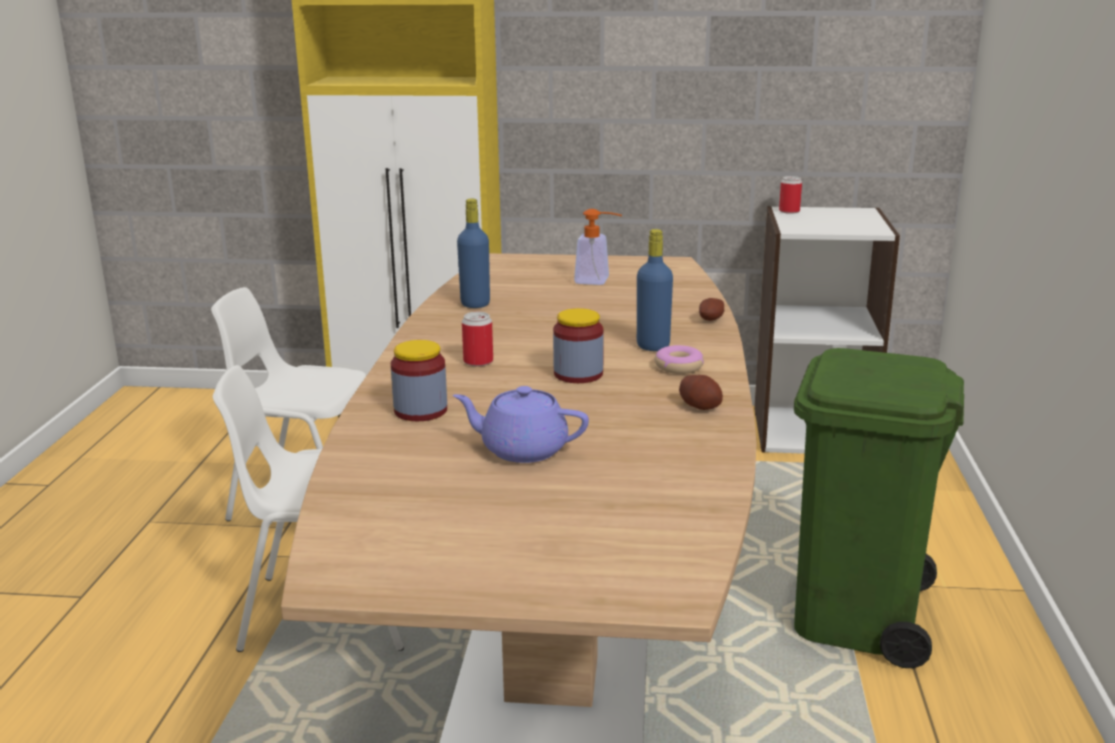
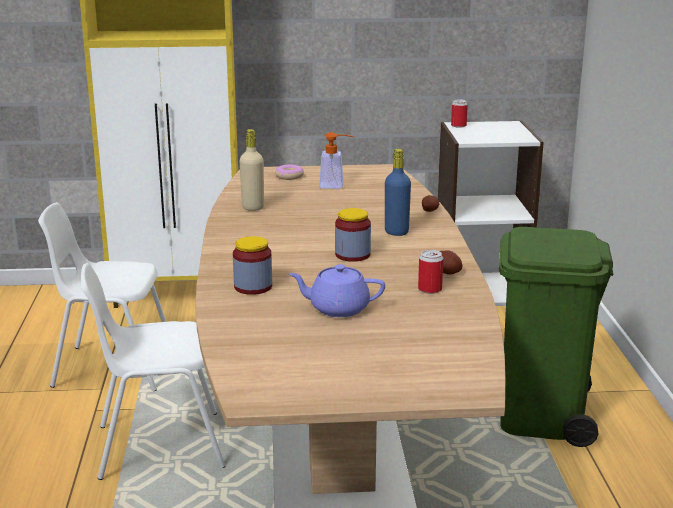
camera: 10 degrees left, 0 degrees up
blue bottle [457,199,490,308] -> beige bottle [240,129,264,211]
can [462,312,493,367] -> can moved to [418,250,443,294]
donut [655,345,704,374] -> donut moved to [275,165,304,180]

